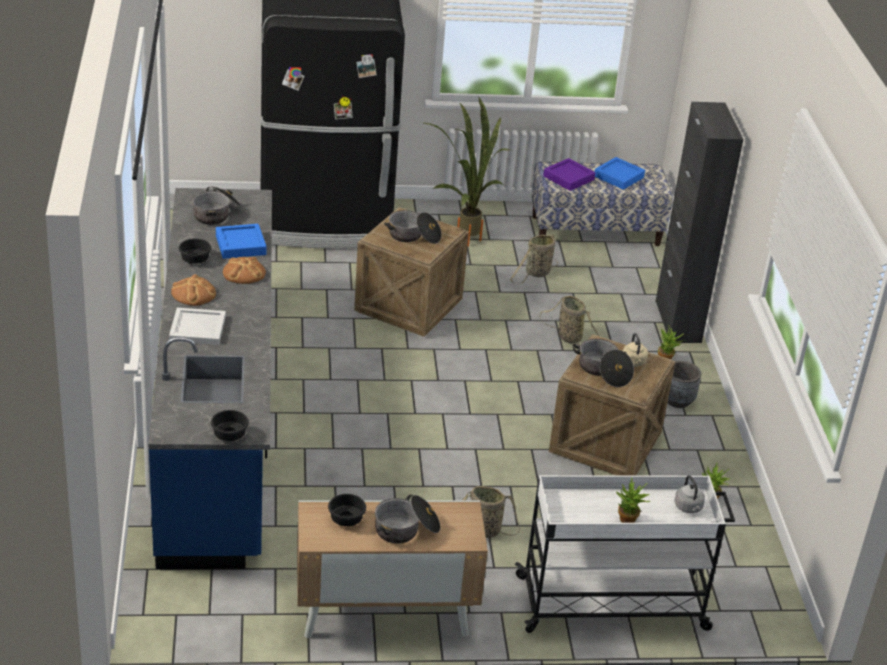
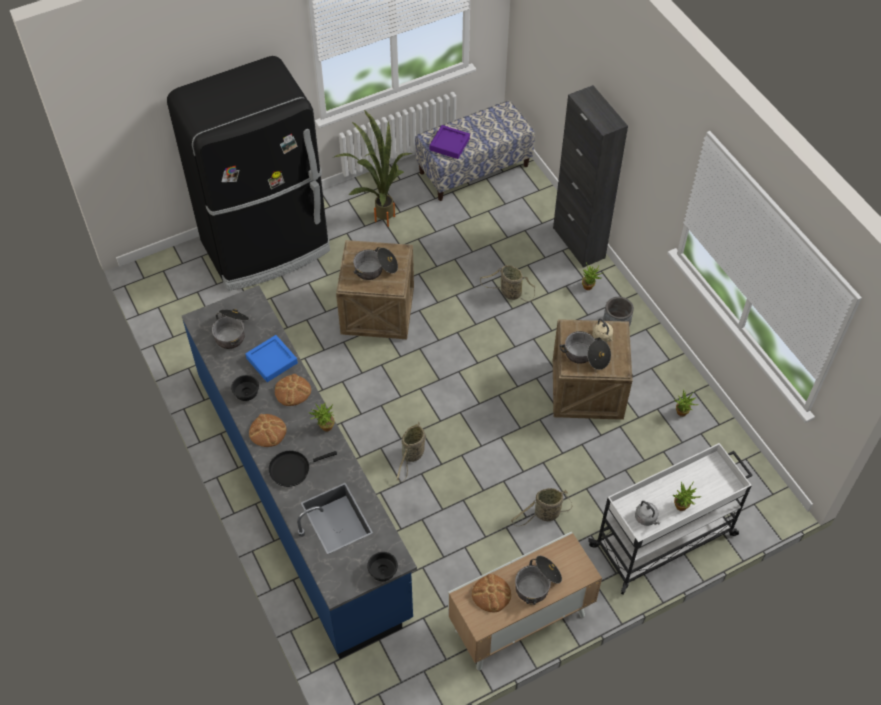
camera: 20 degrees left, 20 degrees up
white tray [169,308,226,345] -> black frying pan [268,450,337,487]
black bowl [328,494,366,526] -> bread [472,574,511,613]
basket [510,234,558,285] -> basket moved to [397,422,426,482]
blue tray [595,157,645,190] -> none
grey kettle [675,475,705,513] -> grey kettle moved to [635,501,660,526]
none -> potted plant [309,402,334,431]

